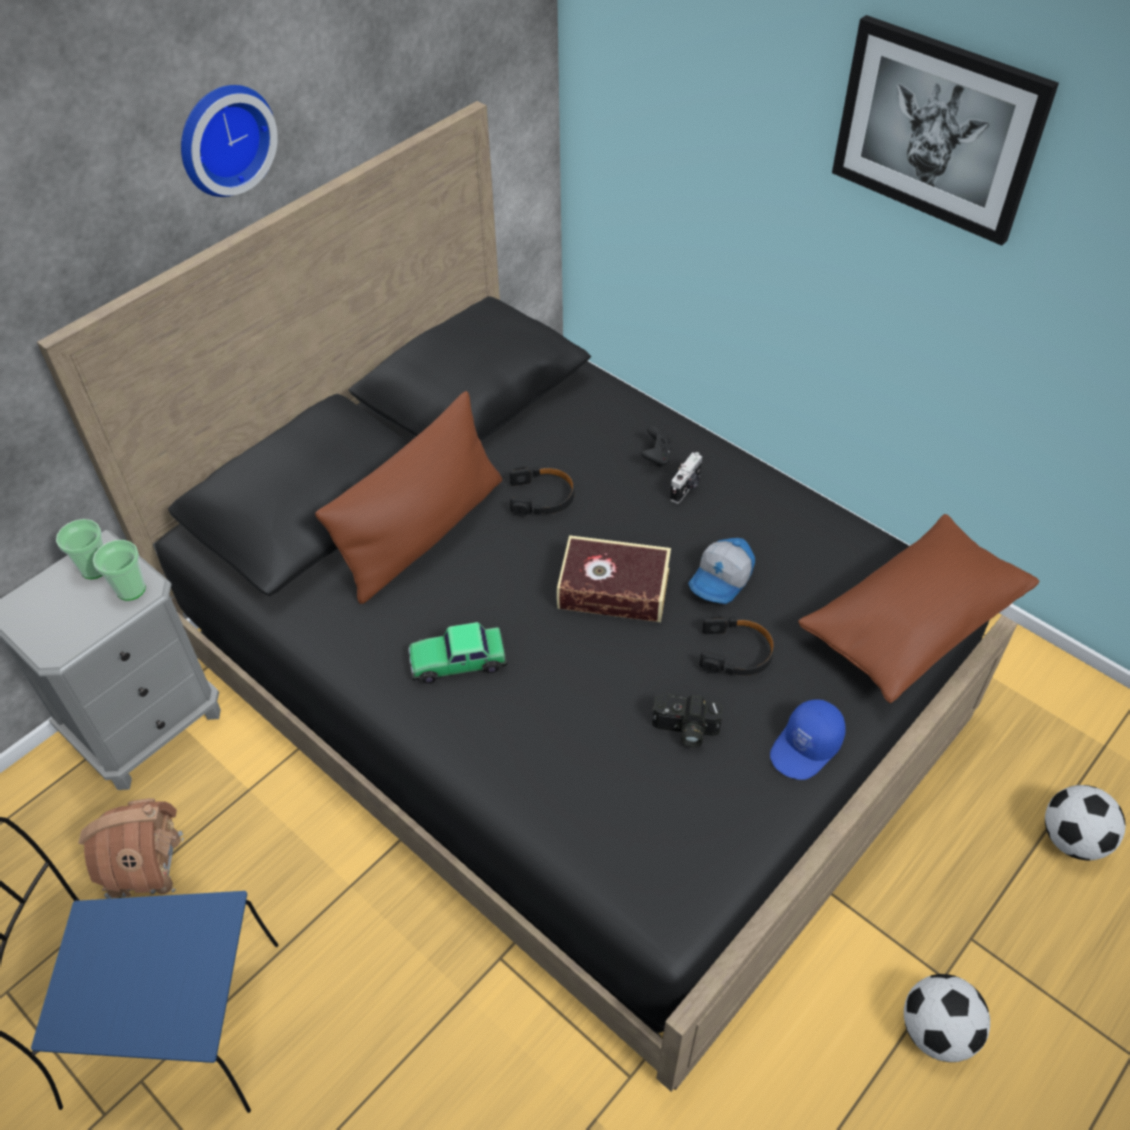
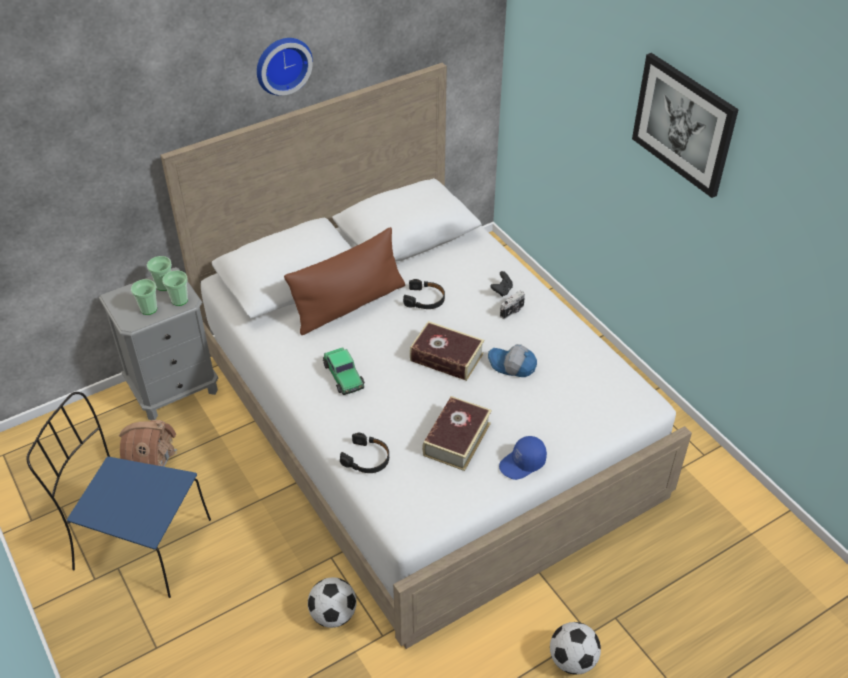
camera: 15 degrees right, 5 degrees down
black bed [37,101,1017,1092] -> white bed [160,63,692,649]
toy car [408,622,507,684] -> toy car turned 120 degrees counterclockwise [323,347,365,395]
camera [652,693,723,747] -> book [422,396,492,471]
cap [688,538,755,604] -> cap turned 60 degrees clockwise [488,344,537,377]
black headphones [700,615,775,676] -> black headphones moved to [340,433,389,473]
brown pillow [798,514,1040,703] -> none
football [1045,785,1126,860] -> football moved to [308,577,357,628]
none -> cup [131,279,157,315]

